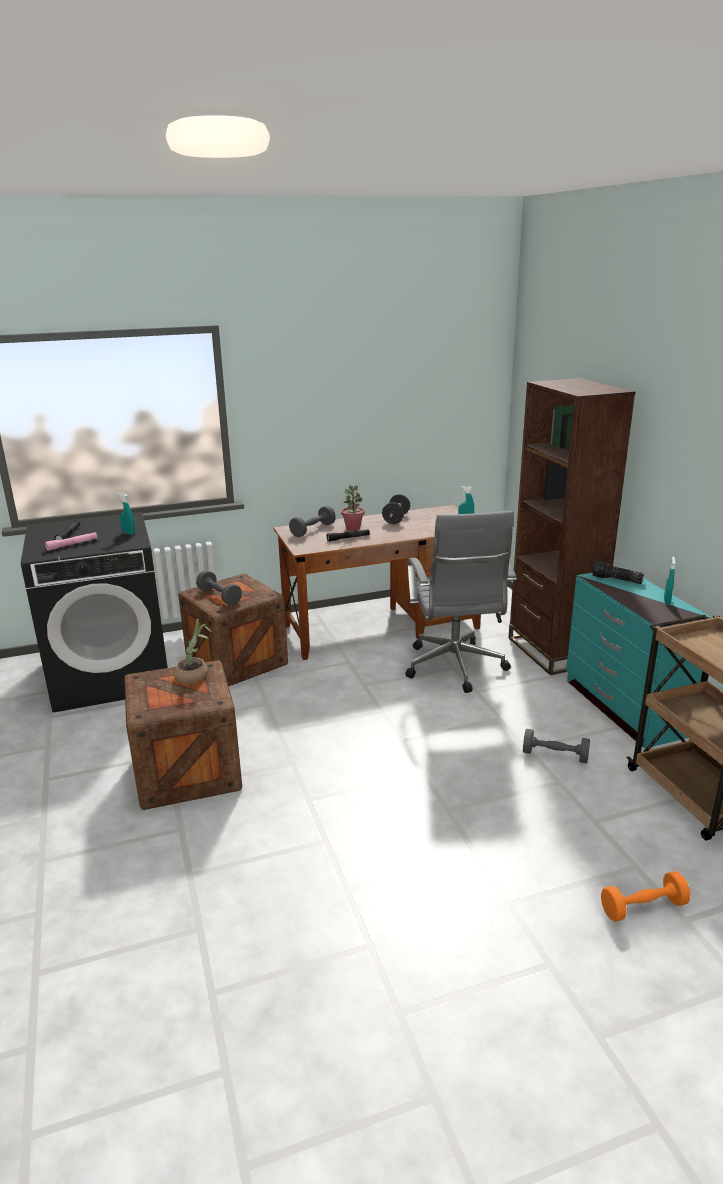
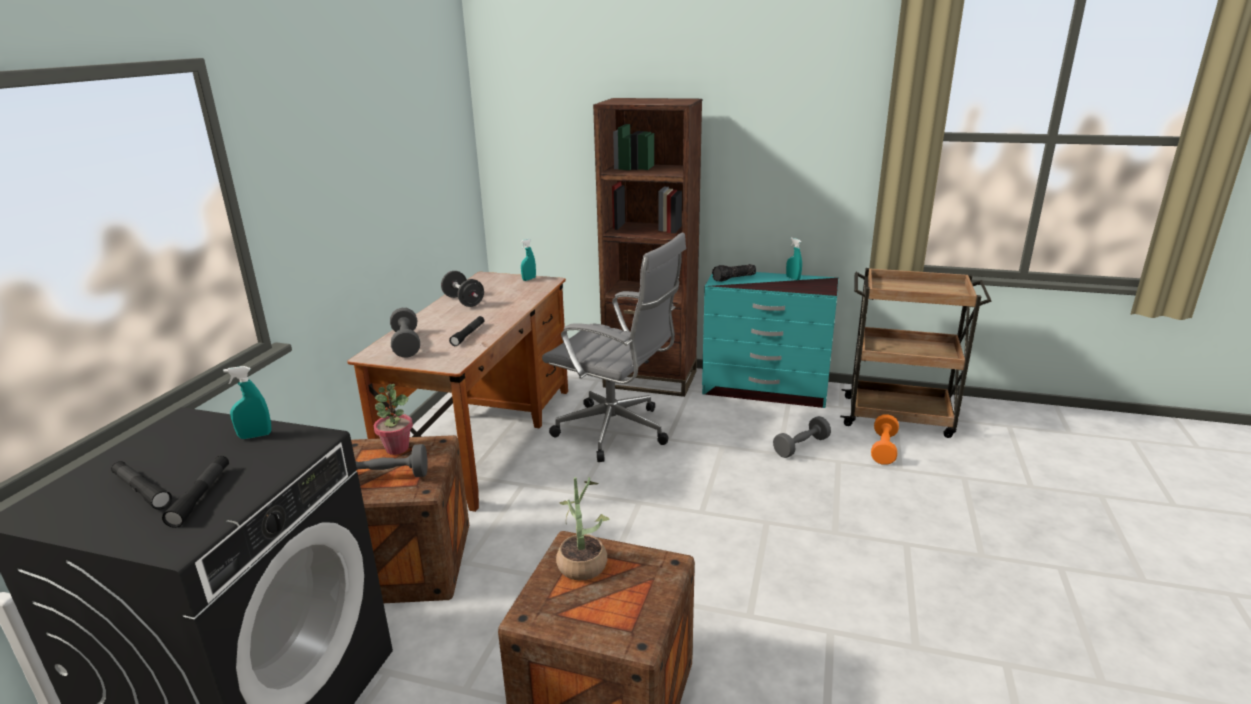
camera: 55 degrees left, 0 degrees up
pink flashlight [45,532,98,551] -> black flashlight [162,455,229,528]
potted plant [341,485,365,531] -> potted plant moved to [374,384,413,455]
orange dumbbell [601,871,690,922] -> orange dumbbell moved to [871,414,899,465]

